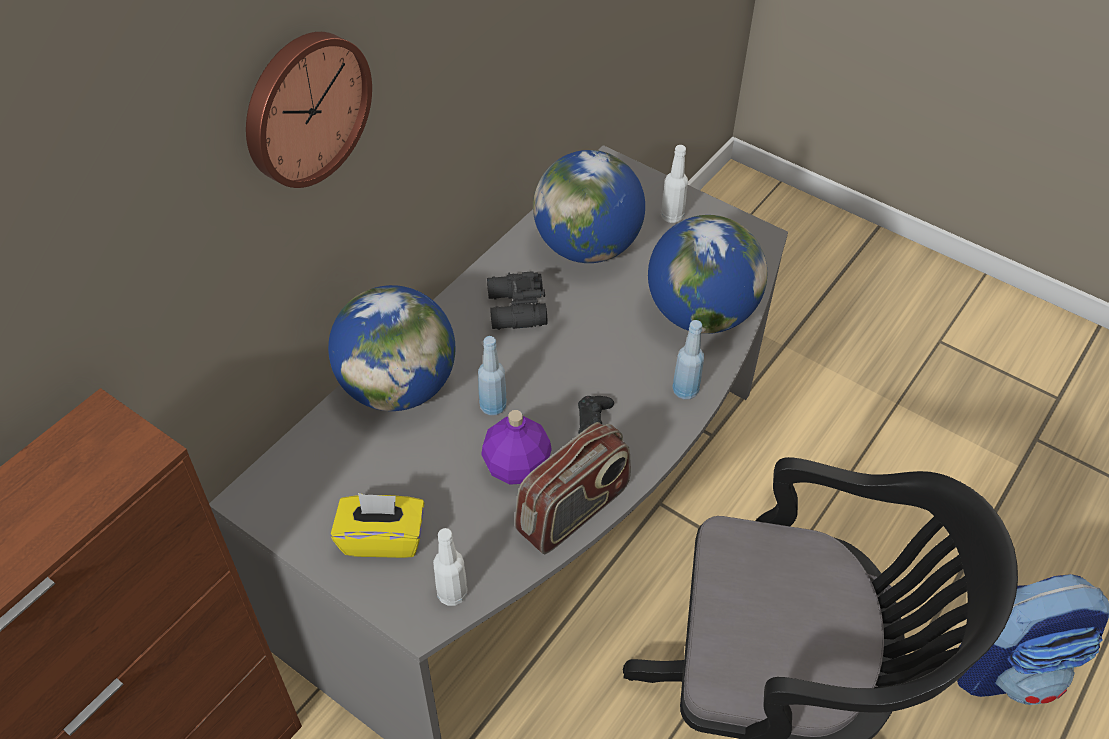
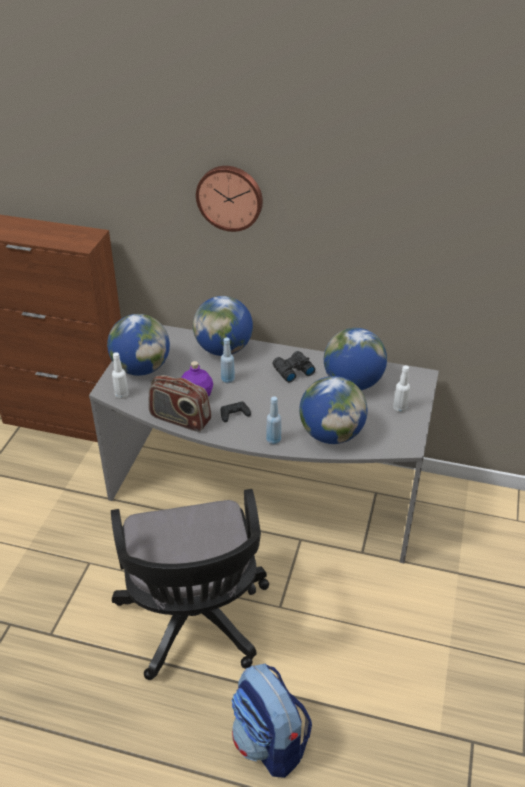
camera: 70 degrees right, 10 degrees down
yellow tissue box [331,493,424,558] -> globe [107,314,170,376]

